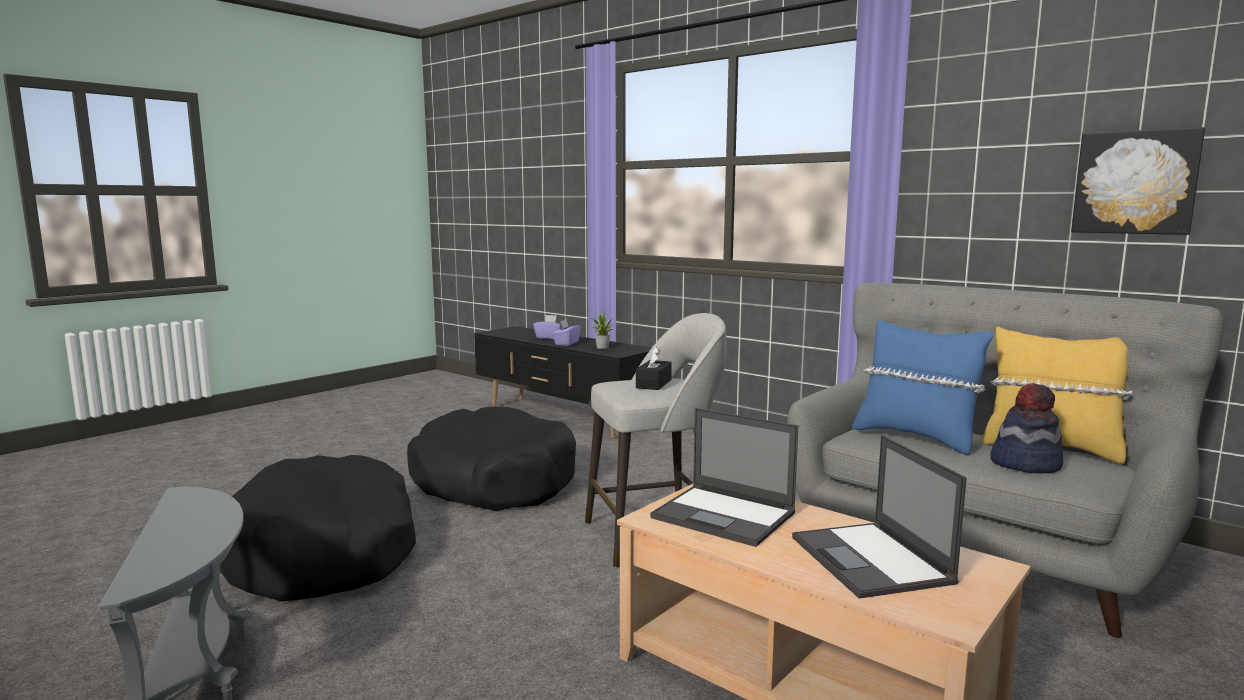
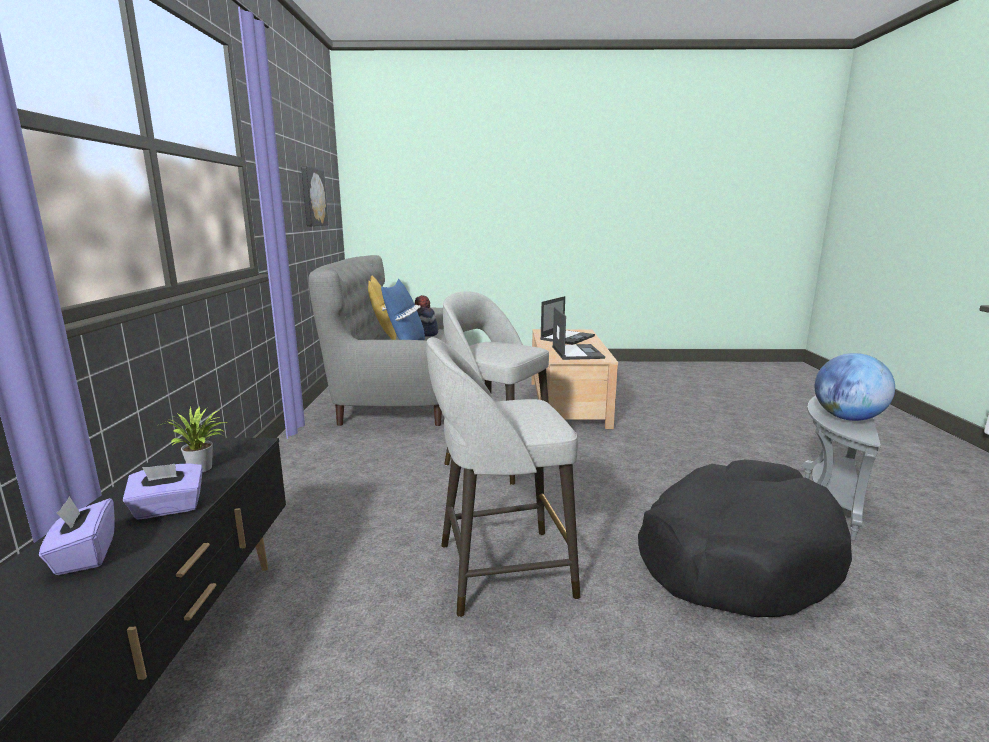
camera: 130 degrees left, 5 degrees up
black dog bed [407,407,576,511] -> grey stool [427,337,580,617]
black tissue box [636,347,672,390] -> none
none -> globe [815,353,895,421]

